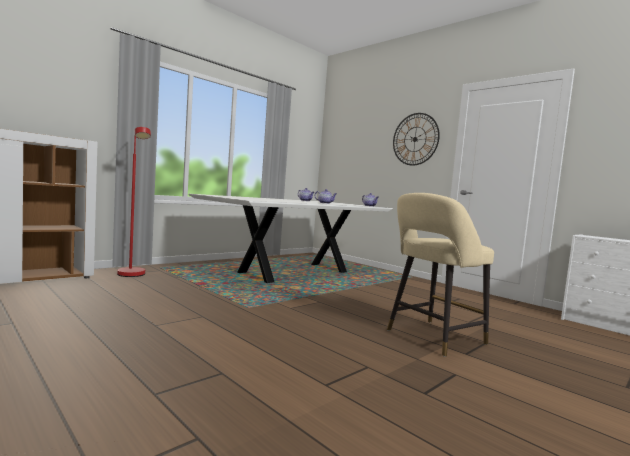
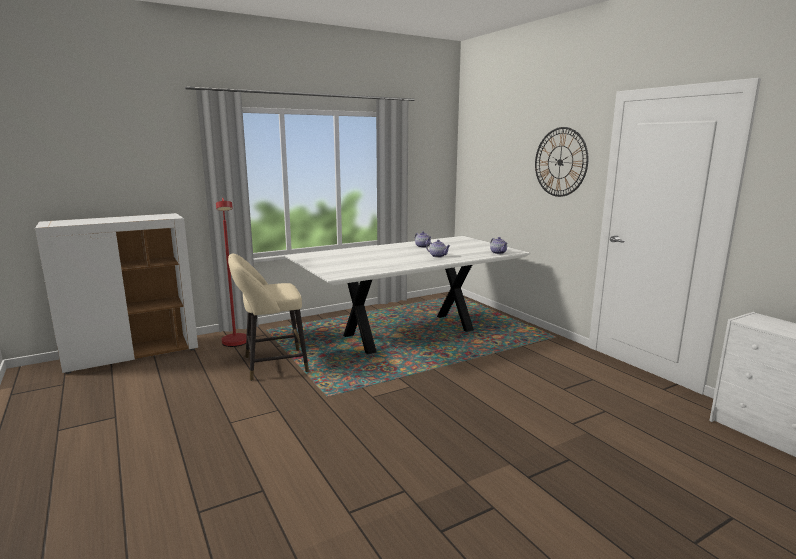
camera: 15 degrees right, 10 degrees up
beige stool [387,193,494,357] -> beige stool moved to [228,254,309,381]

